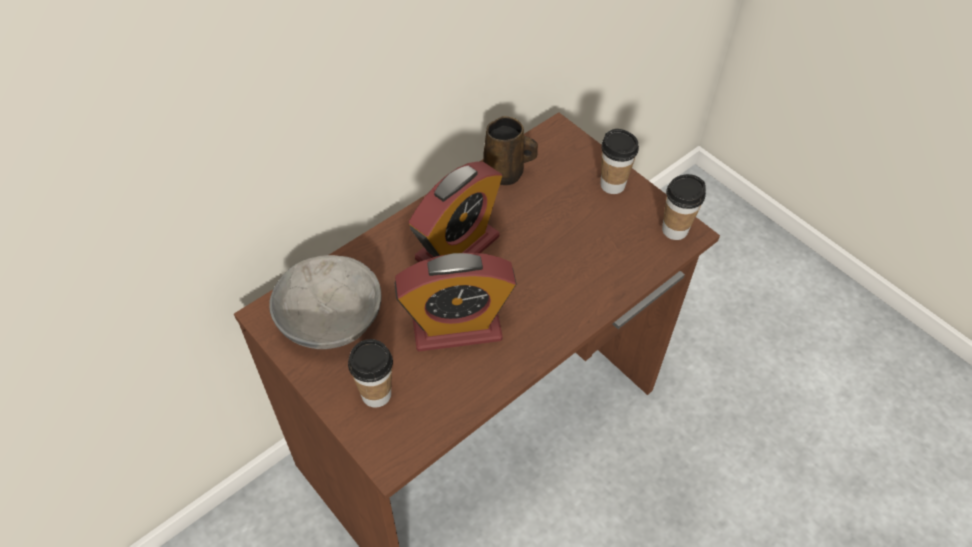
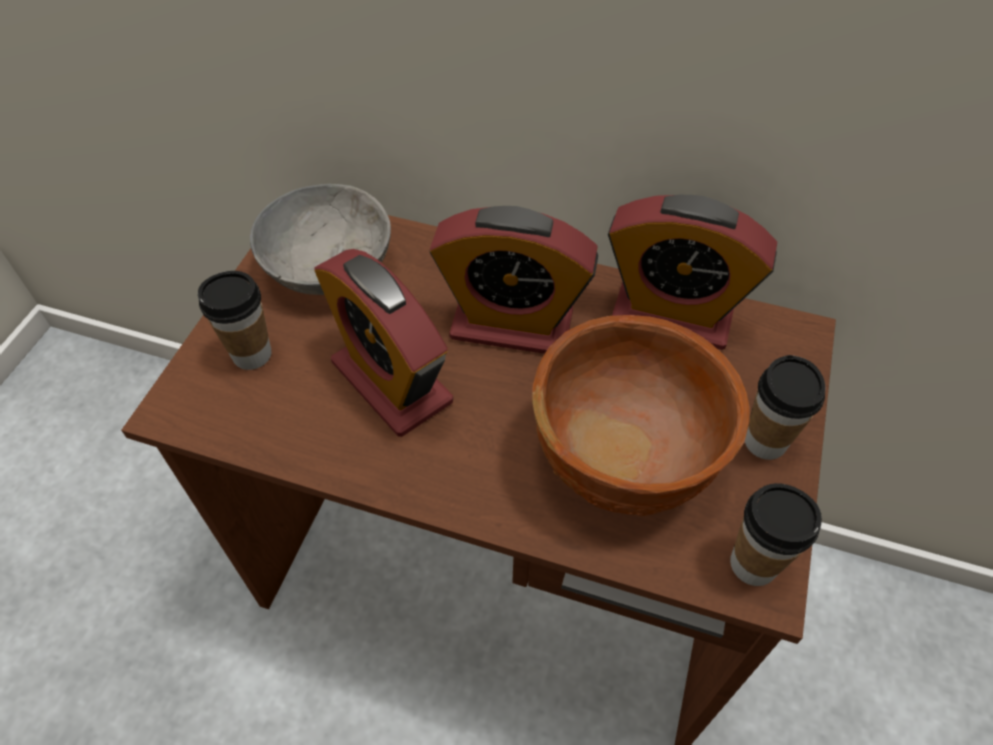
camera: 60 degrees right, 0 degrees up
brown mug [483,116,538,185] -> alarm clock [608,195,777,350]
none -> brown bowl [532,315,750,516]

